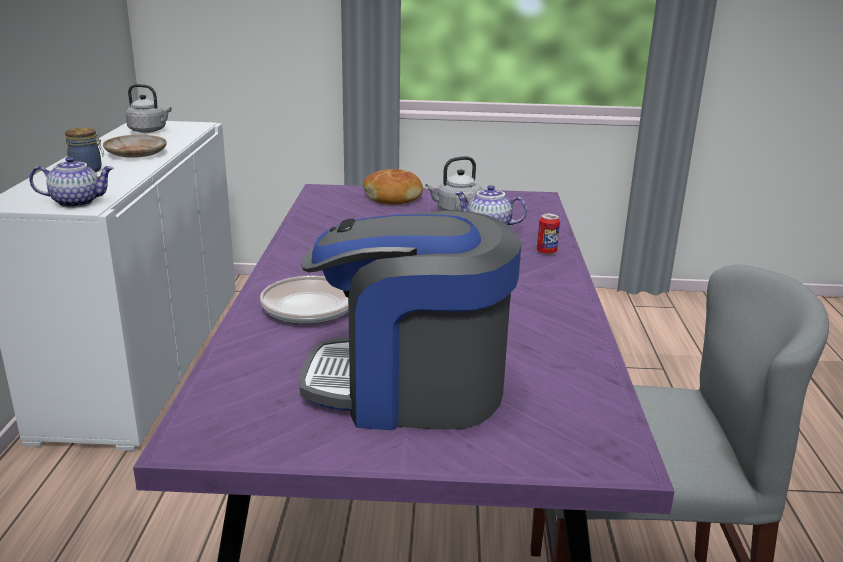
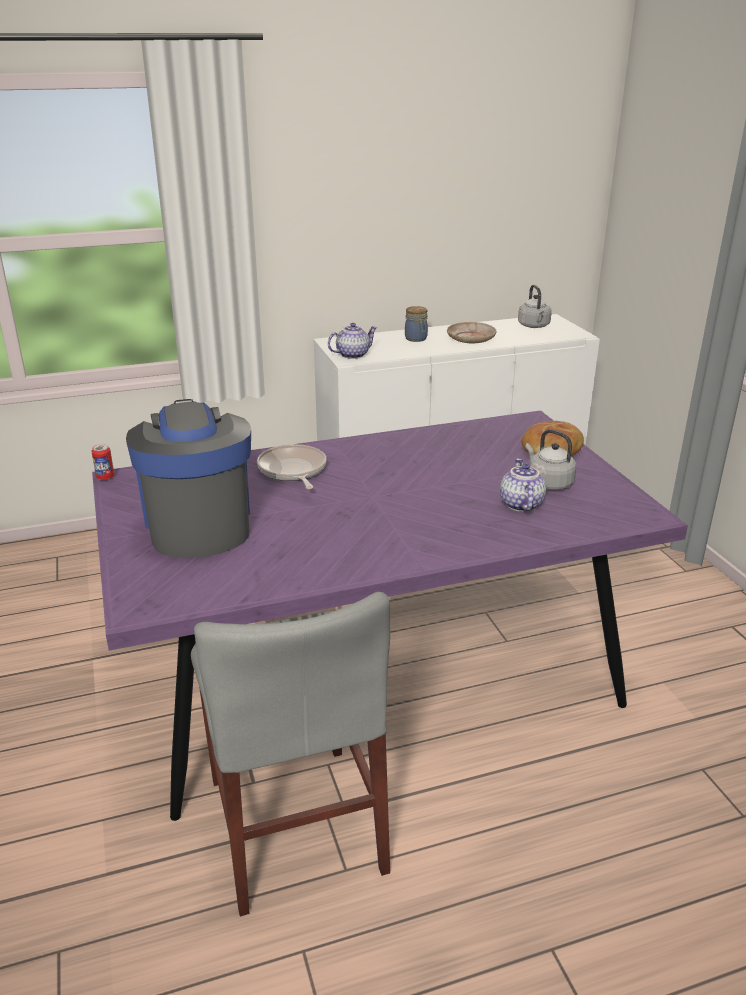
camera: 70 degrees right, 5 degrees up
teapot [29,156,114,208] -> teapot turned 90 degrees counterclockwise [328,323,377,359]
can [537,214,560,255] -> can moved to [91,444,114,480]

